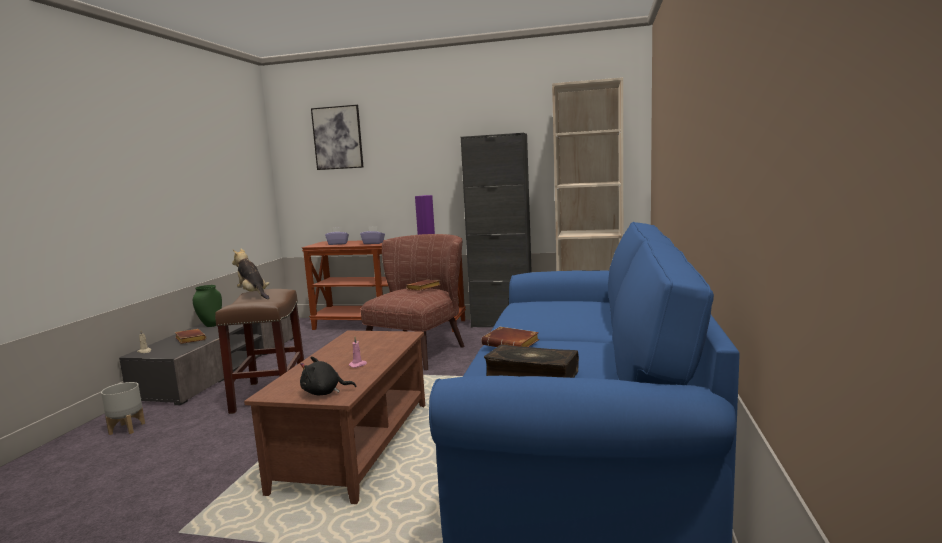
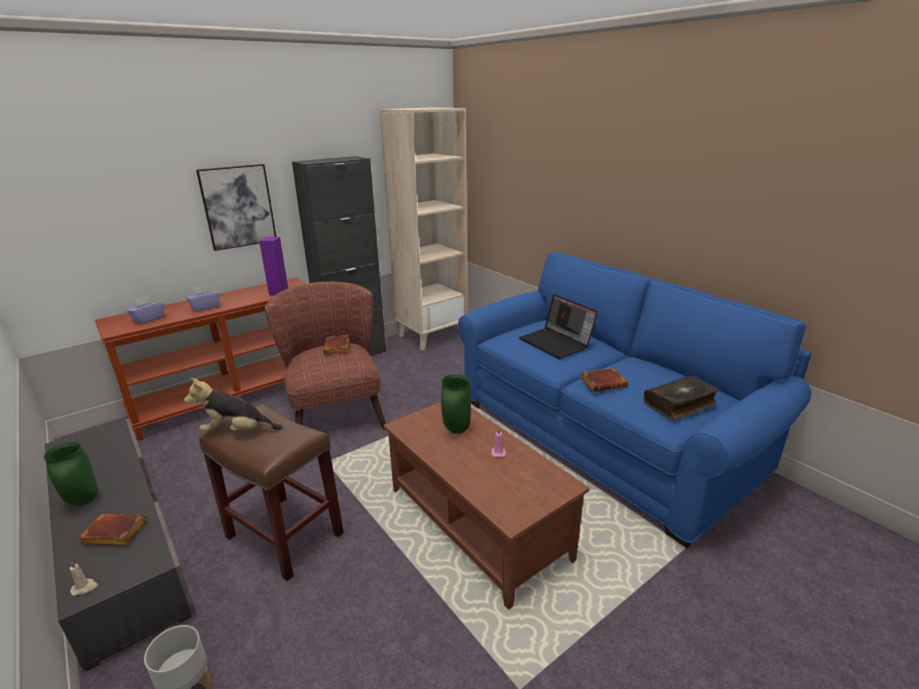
camera: 50 degrees left, 15 degrees up
black plush toy [300,356,356,395] -> none
picture [311,105,364,170] -> picture moved to [196,164,276,251]
none -> green vase [441,374,471,434]
none -> laptop [519,294,598,359]

